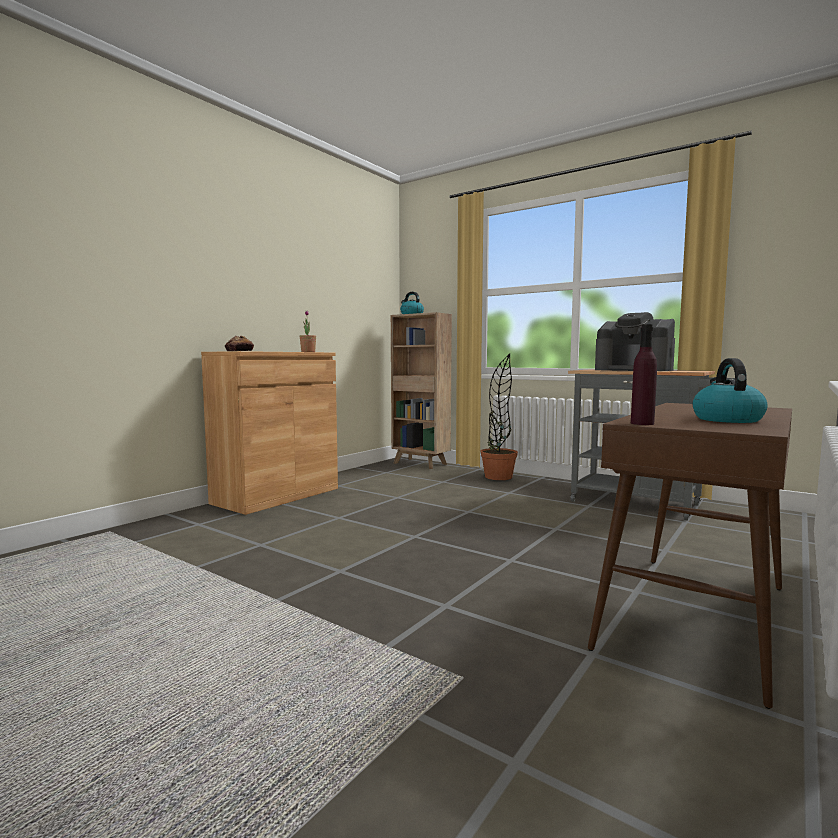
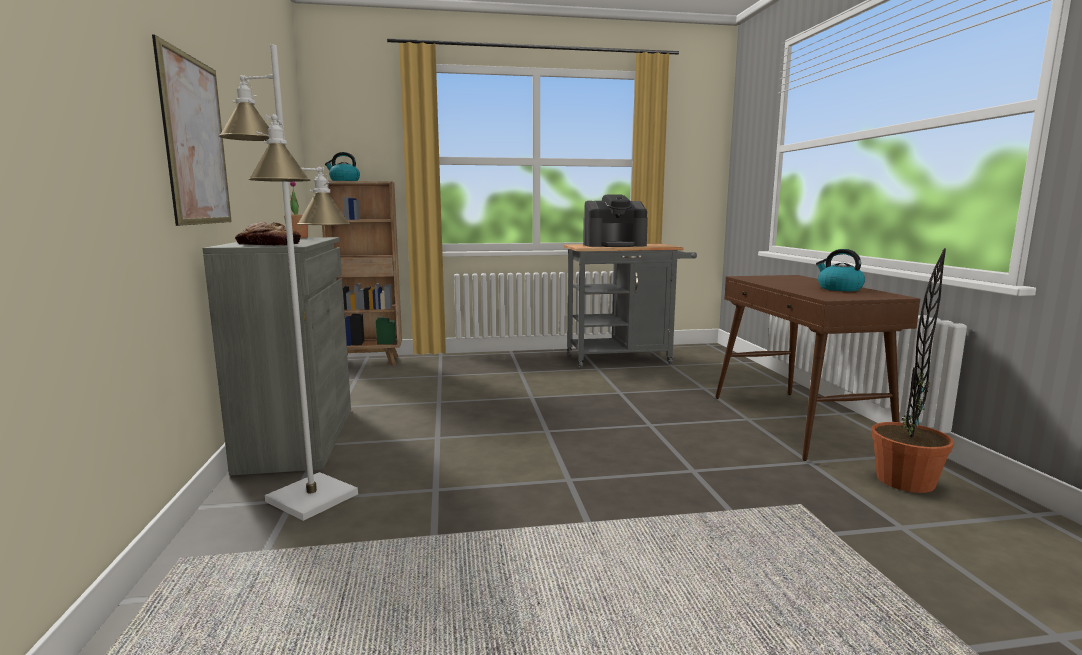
camera: 45 degrees left, 5 degrees up
brown cabinet [201,351,338,515] -> grey cabinet [203,237,351,476]
potted plant [480,353,518,480] -> potted plant moved to [872,248,954,493]
purple bottle [631,324,657,425] -> none
none -> picture [152,34,232,226]
none -> white floor lamp [218,45,358,521]

